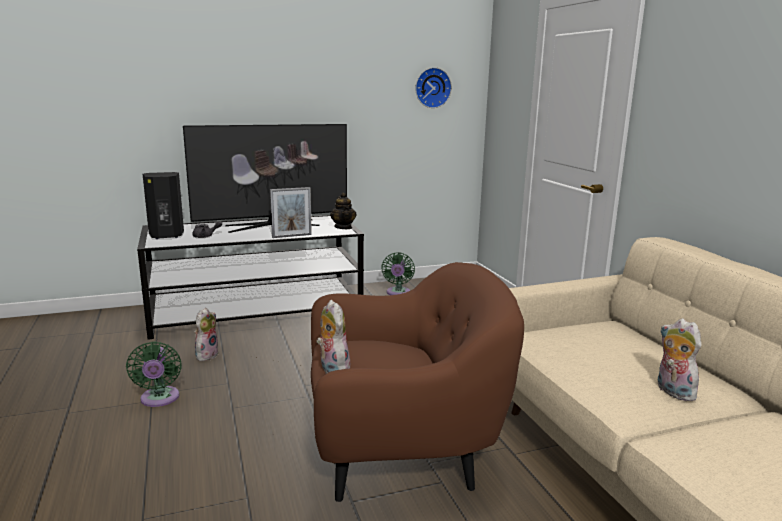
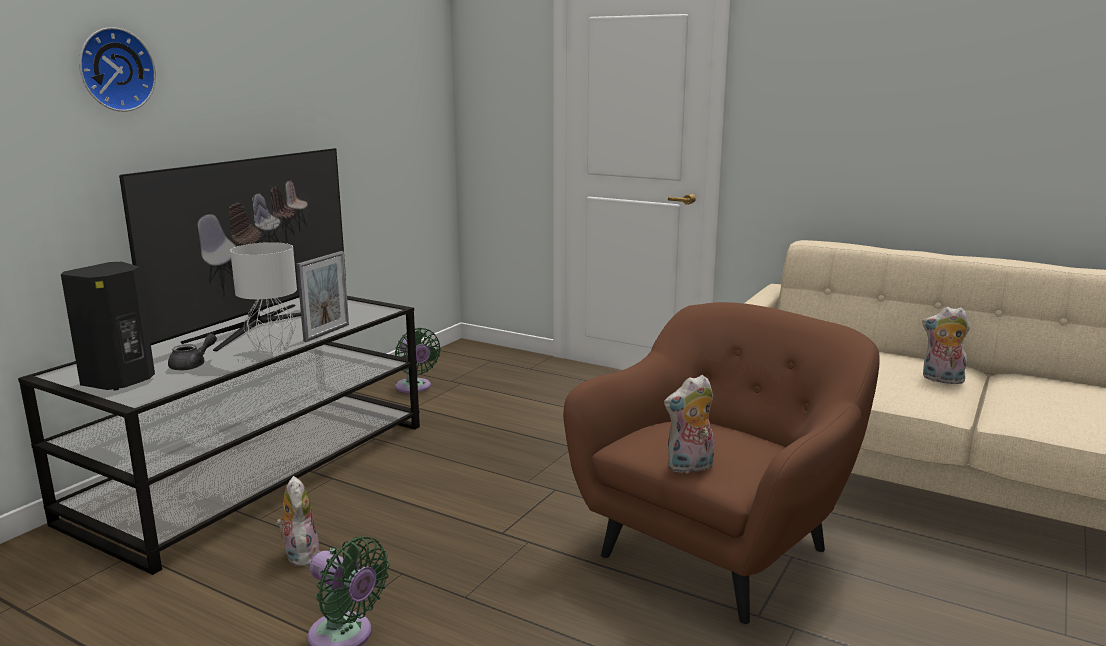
camera: 40 degrees left, 0 degrees up
plush toy [316,300,350,374] -> plush toy turned 45 degrees counterclockwise [664,375,715,473]
teapot [330,193,357,229] -> none
wall clock [415,67,452,108] -> wall clock moved to [79,27,156,112]
none -> grey table lamp [230,242,297,354]

